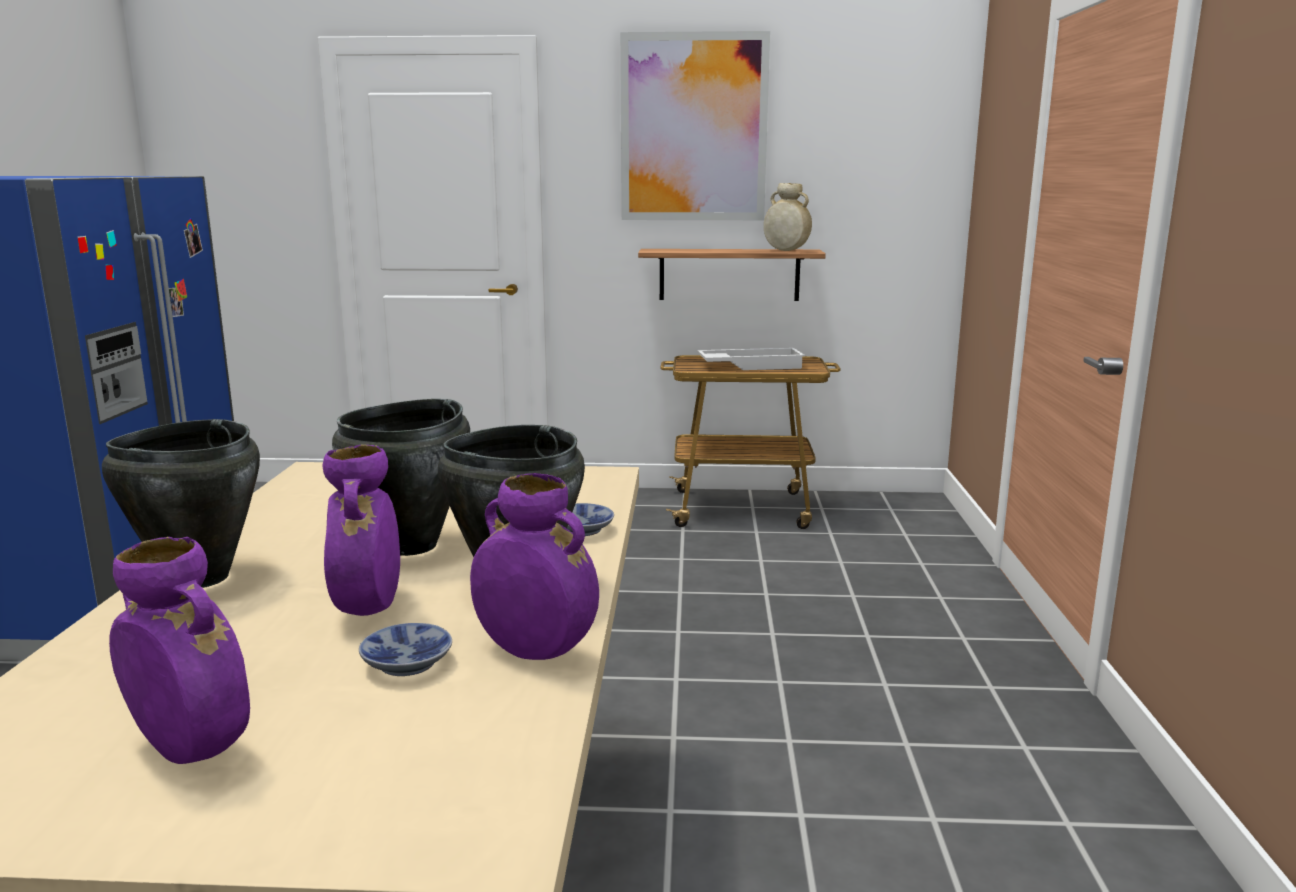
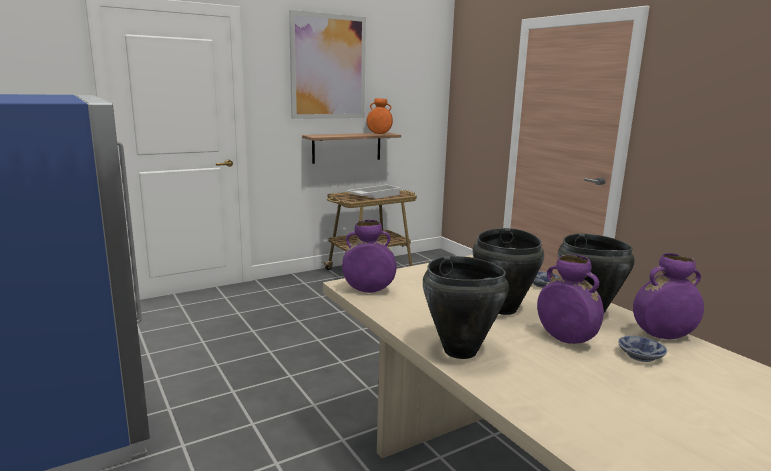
camera: 35 degrees left, 0 degrees up
purple vase [109,537,250,764] -> purple vase moved to [342,220,397,293]
beige vase [764,183,812,251] -> orange vase [367,98,393,134]

